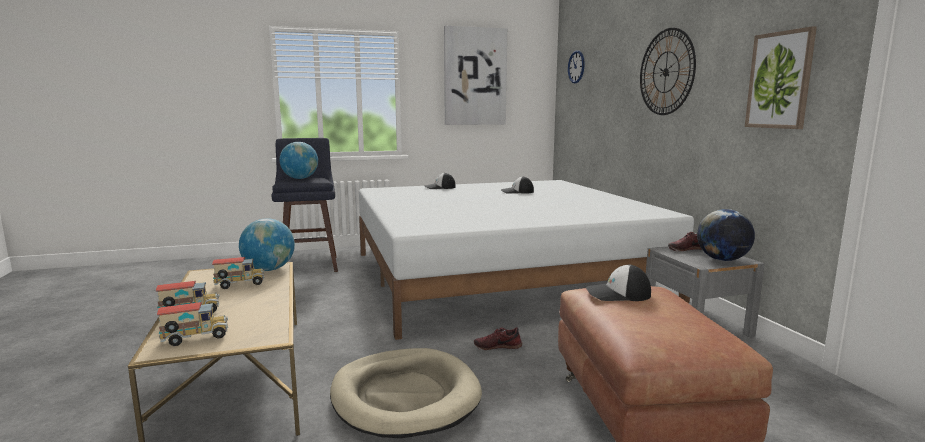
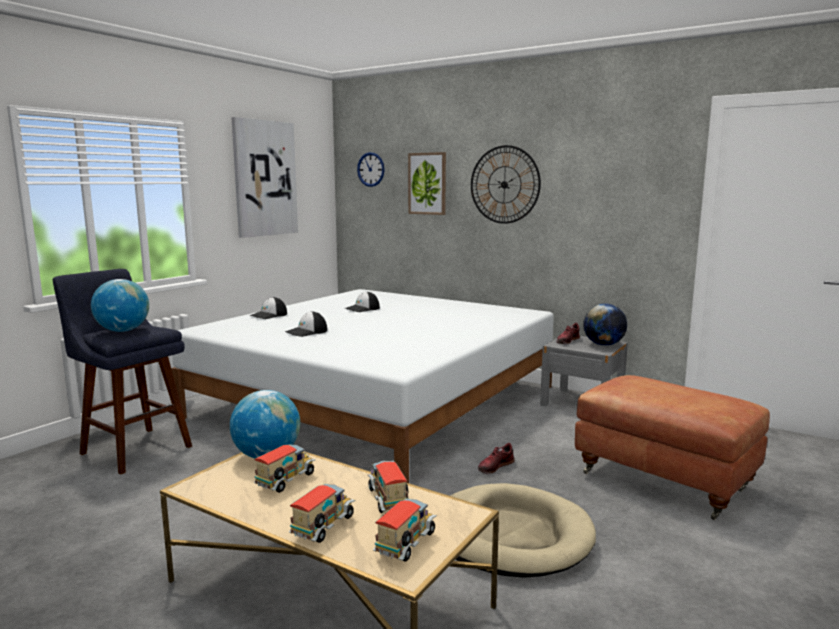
camera: 40 degrees left, 0 degrees up
cap [586,265,651,301] -> cap moved to [285,311,327,337]
picture [745,26,817,129] -> picture moved to [408,152,446,215]
none -> toy truck [368,461,409,513]

